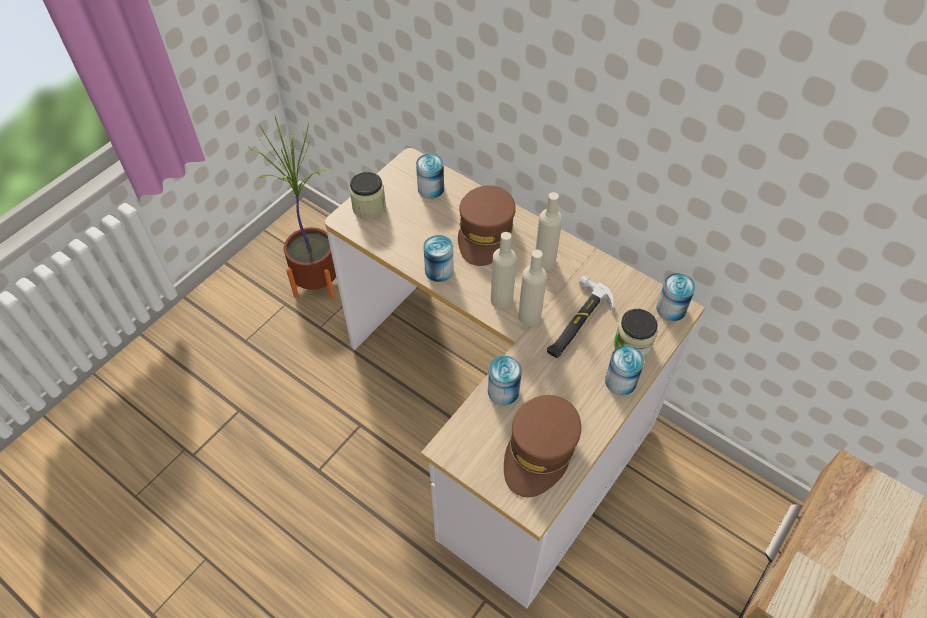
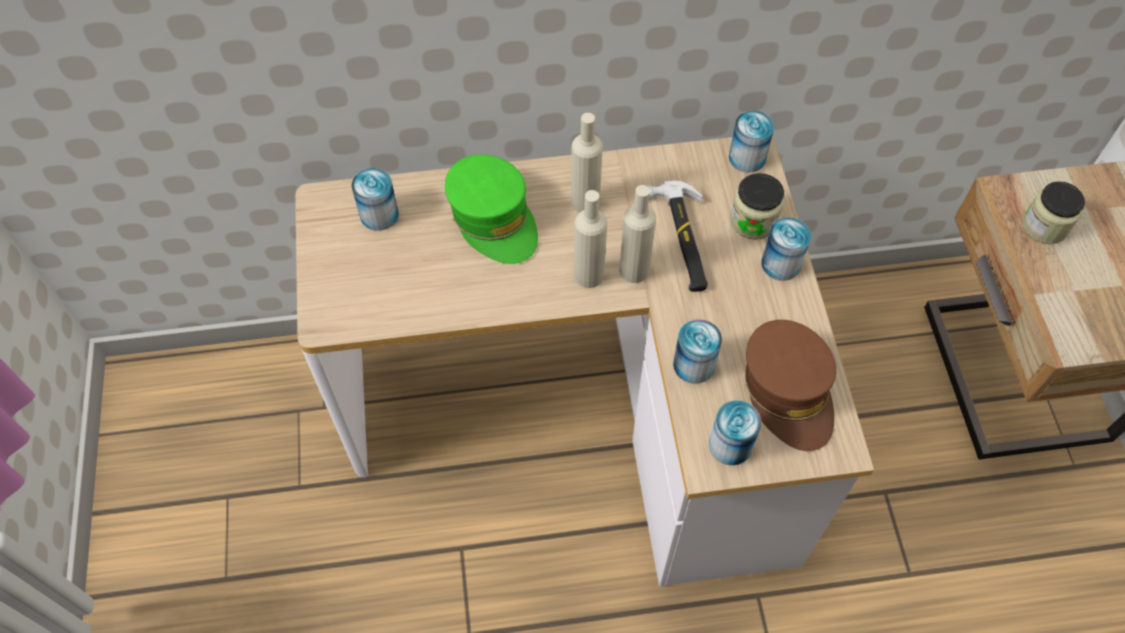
camera: 45 degrees left, 5 degrees up
potted plant [249,116,336,300] -> none
jar [350,172,386,219] -> jar moved to [1022,181,1085,244]
can [423,235,454,282] -> can moved to [709,400,761,465]
brown cap [458,185,516,266] -> green cap [445,154,538,264]

